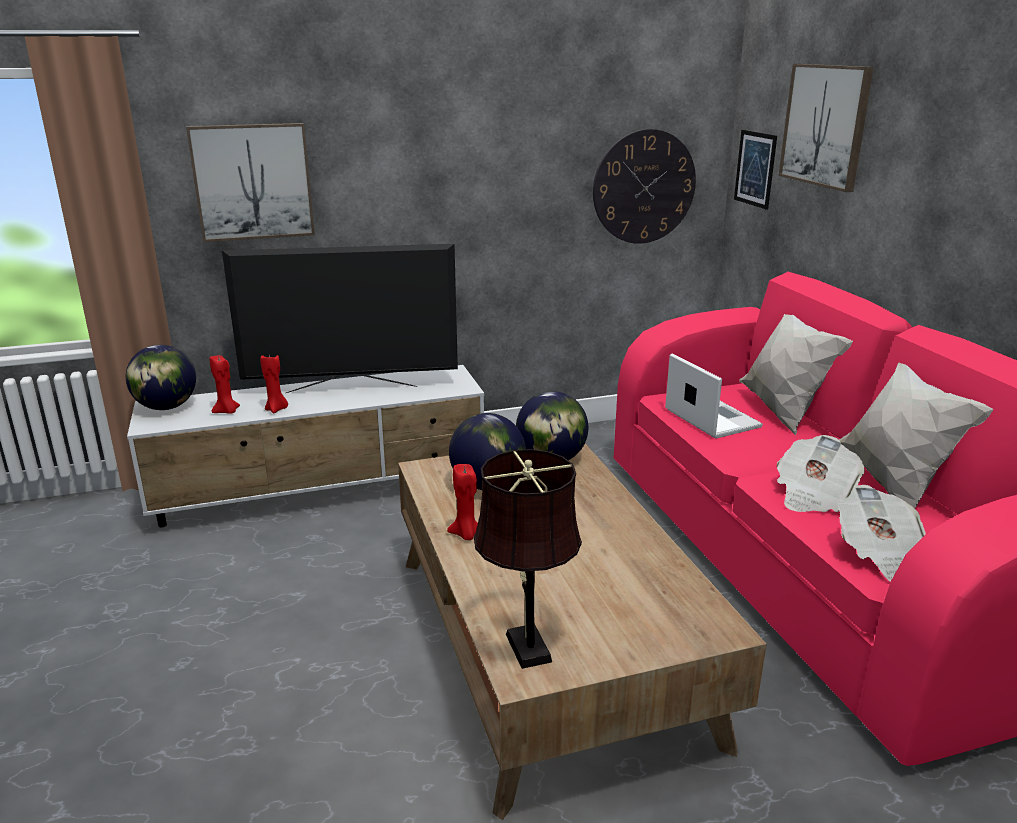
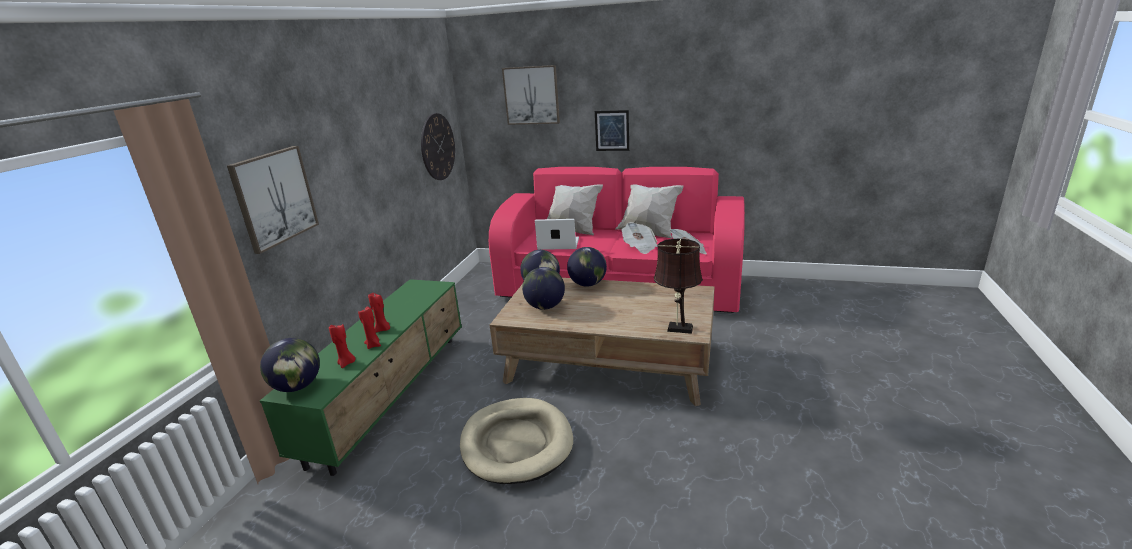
camera: 55 degrees left, 0 degrees up
white tv stand [127,365,484,527] -> green tv stand [260,279,462,476]
television [222,244,458,393] -> none
red candle [447,464,478,540] -> red candle moved to [368,293,390,333]
picture [734,130,777,210] -> picture moved to [595,110,629,151]
none -> beige dog bed [460,398,573,484]
none -> globe [567,247,607,287]

